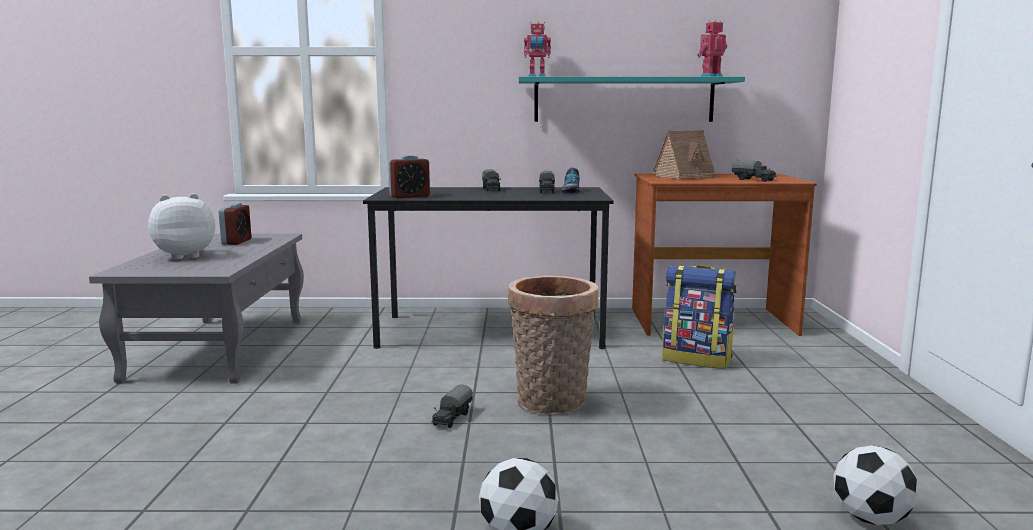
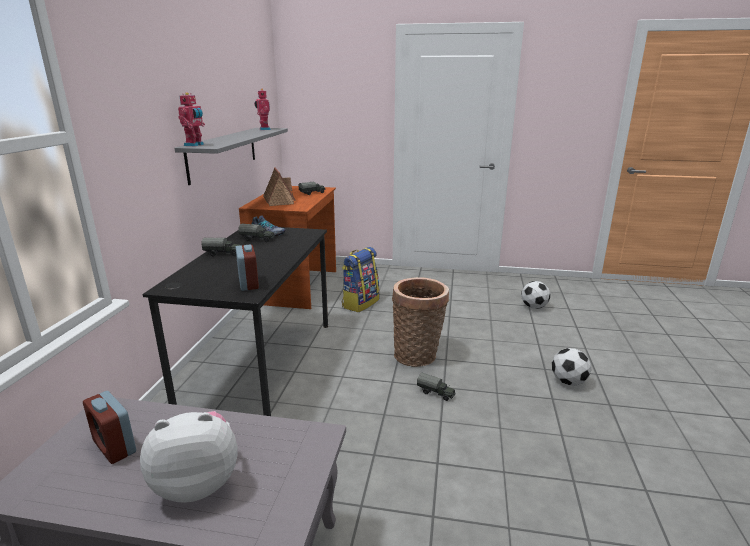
camera: 80 degrees left, 10 degrees up
plush toy [148,193,215,260] -> plush toy turned 90 degrees clockwise [140,411,238,503]
alarm clock [219,203,251,245] -> alarm clock turned 150 degrees counterclockwise [83,391,136,464]
turquoise shelf [519,77,745,122] -> grey shelf [175,128,288,185]

